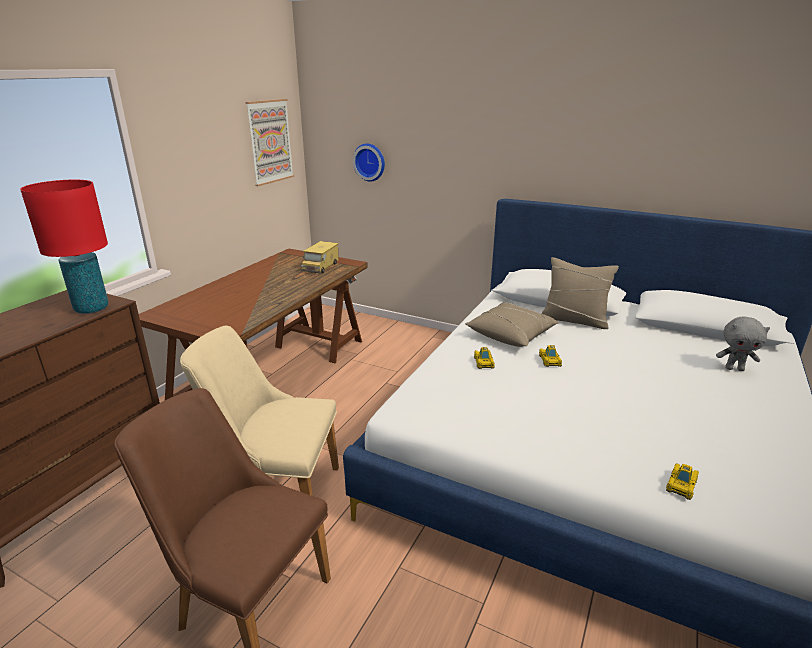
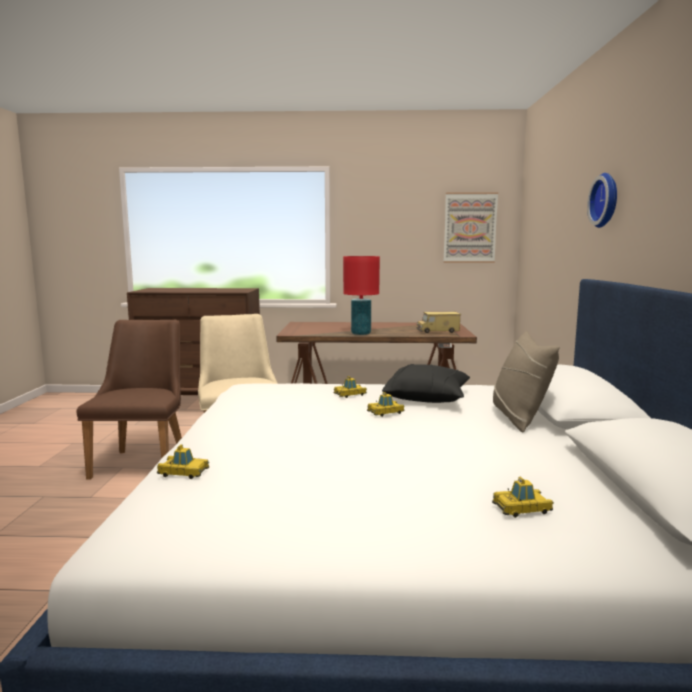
camera: 65 degrees right, 15 degrees down
red table lamp [20,180,108,314] -> red table lamp moved to [343,256,380,335]
wall clock [353,144,385,182] -> wall clock moved to [587,173,617,228]
beige pillow [465,303,559,347] -> black pillow [382,364,470,403]
grey plush toy [716,316,770,371] -> toy car [492,477,554,518]

